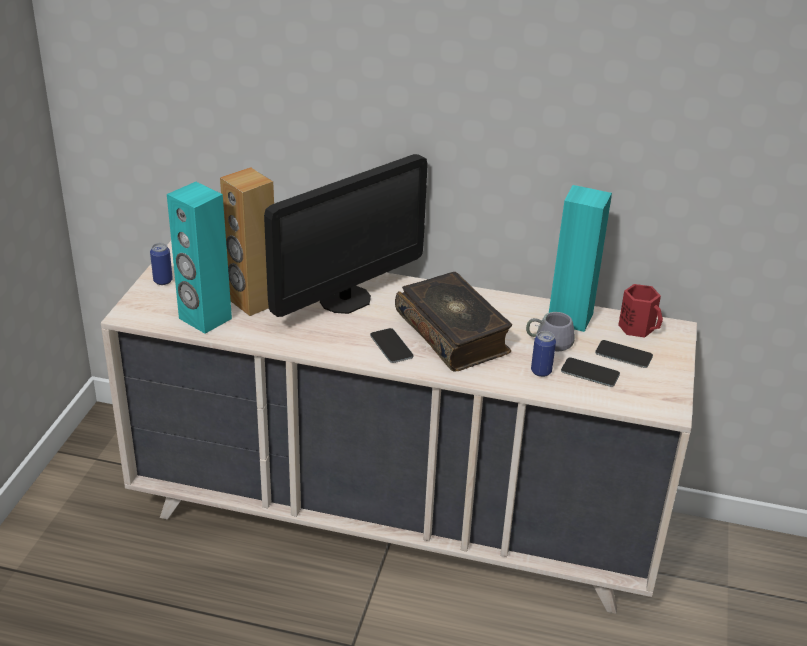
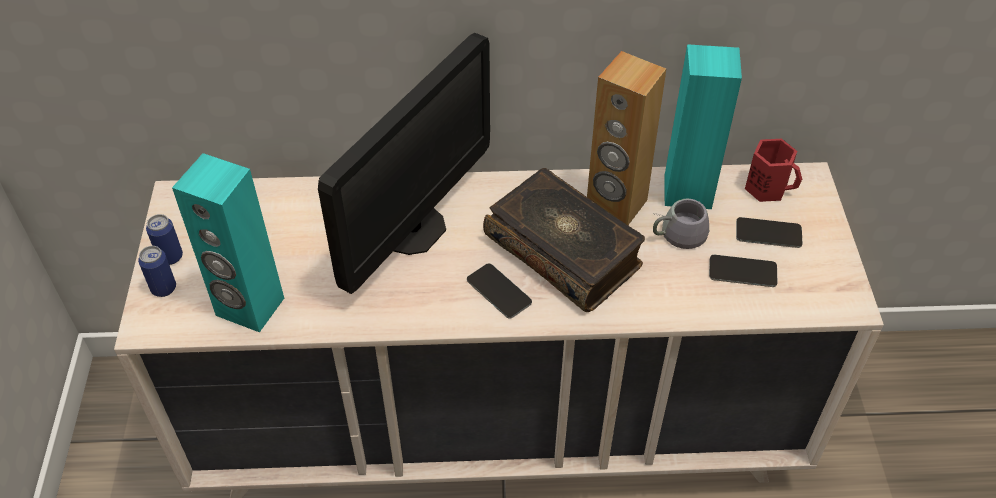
camera: 15 degrees left, 15 degrees up
brown speaker [220,167,274,316] -> brown speaker moved to [587,51,667,225]
can [531,331,556,377] -> can moved to [138,246,176,297]

